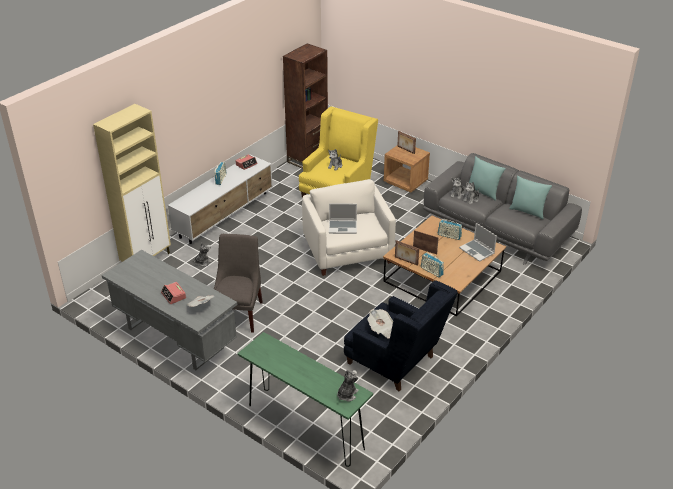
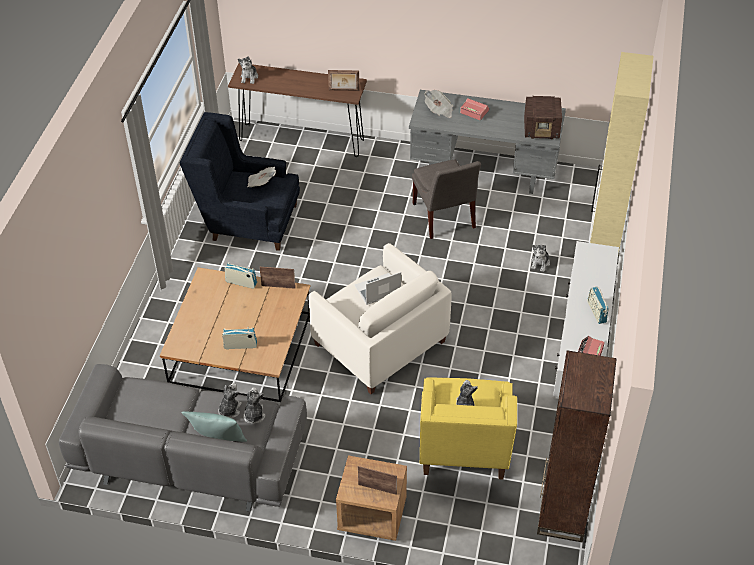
camera: 155 degrees right, 10 degrees up
green console table [237,332,373,467] -> brown console table [228,63,367,157]
picture frame [413,230,439,254] -> picture frame moved to [328,70,360,91]
laptop [459,223,497,262] -> none
turquoise pillow [509,175,552,219] -> none
none -> radio [524,96,562,139]

